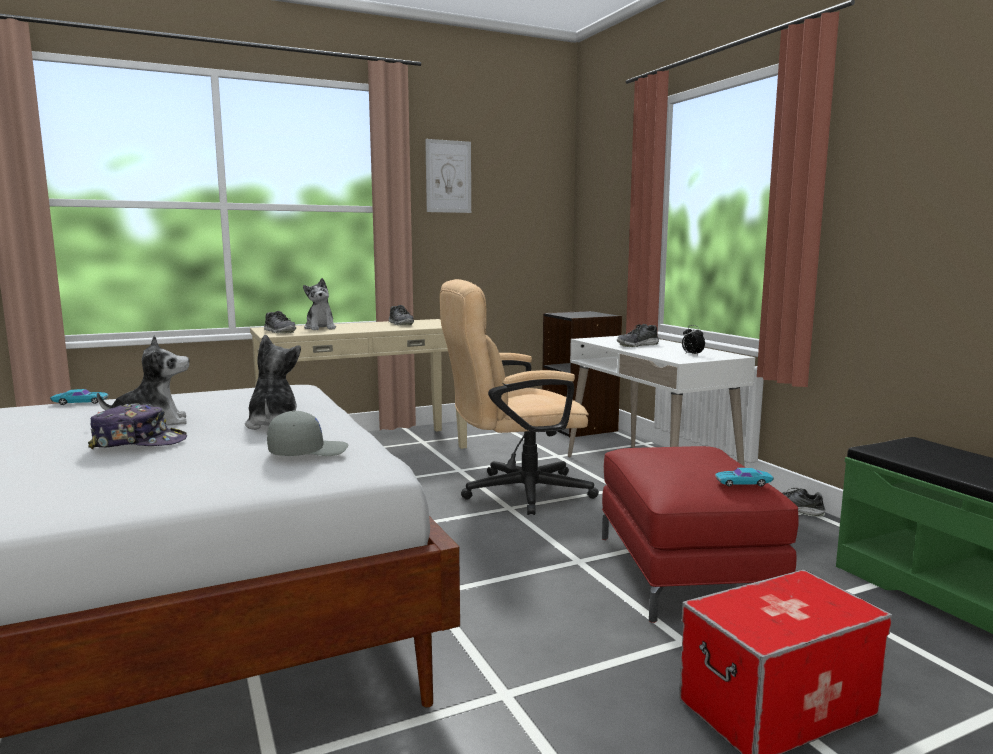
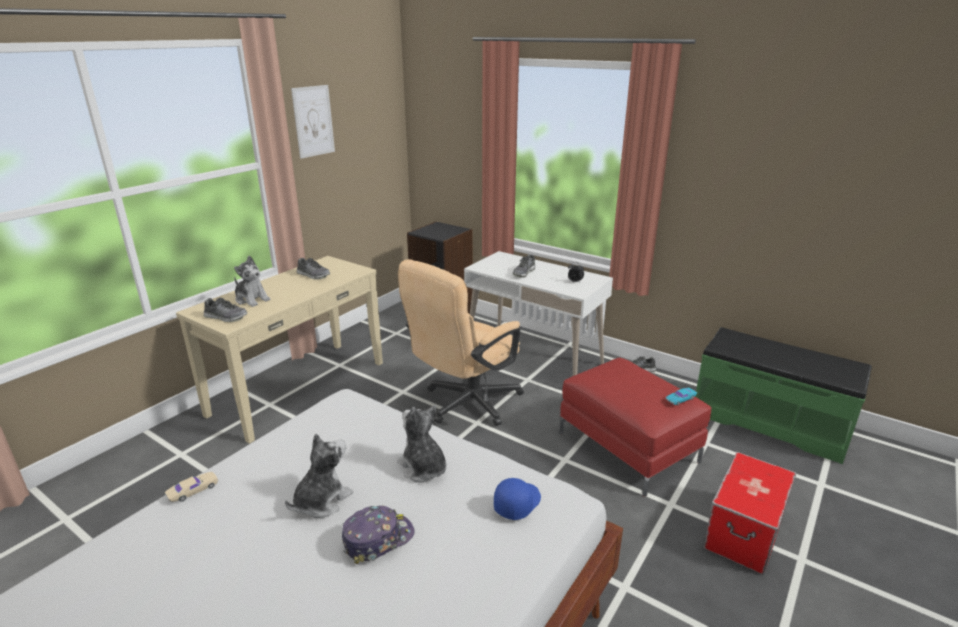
camera: 30 degrees left, 15 degrees up
turquoise toy car [50,389,109,405] -> beige toy car [165,472,218,502]
grey cap [267,411,348,456] -> blue cap [494,478,541,520]

